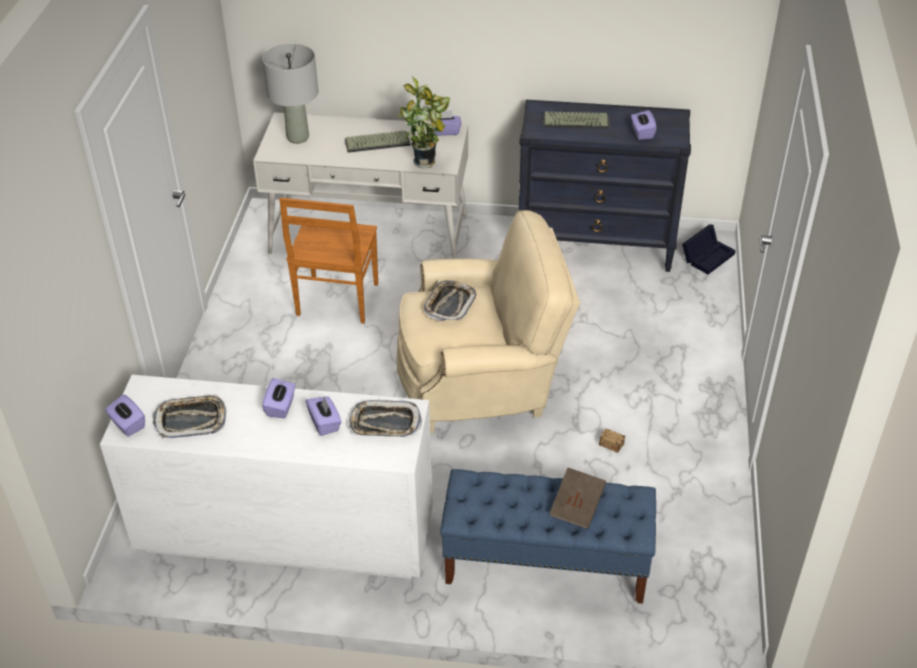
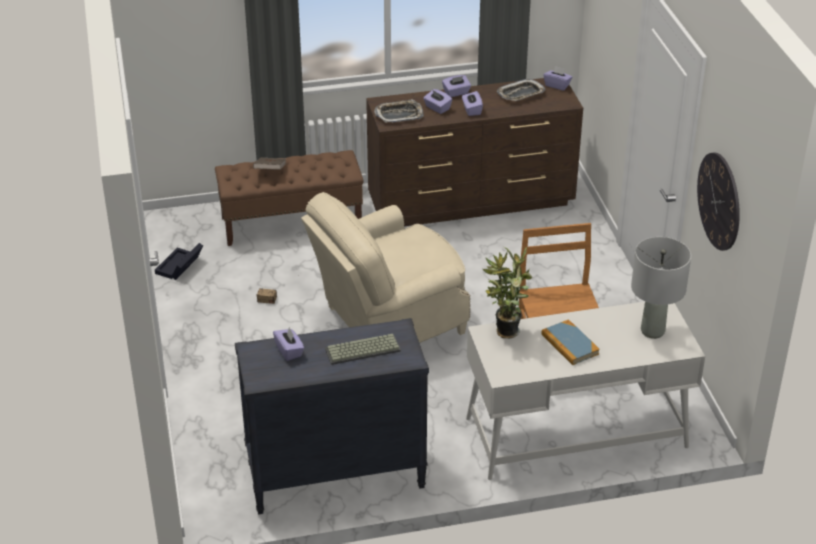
camera: 160 degrees right, 5 degrees down
white dresser [100,375,433,579] -> brown dresser [366,78,583,226]
keyboard [345,130,411,153] -> book [541,319,600,365]
tray [424,280,476,321] -> none
purple tissue box [433,110,462,136] -> purple tissue box moved to [442,75,471,97]
blue bench [440,469,656,604] -> brown bench [215,150,364,246]
black storage box [682,224,736,274] -> black storage box moved to [155,243,203,280]
none -> wall clock [697,153,740,251]

